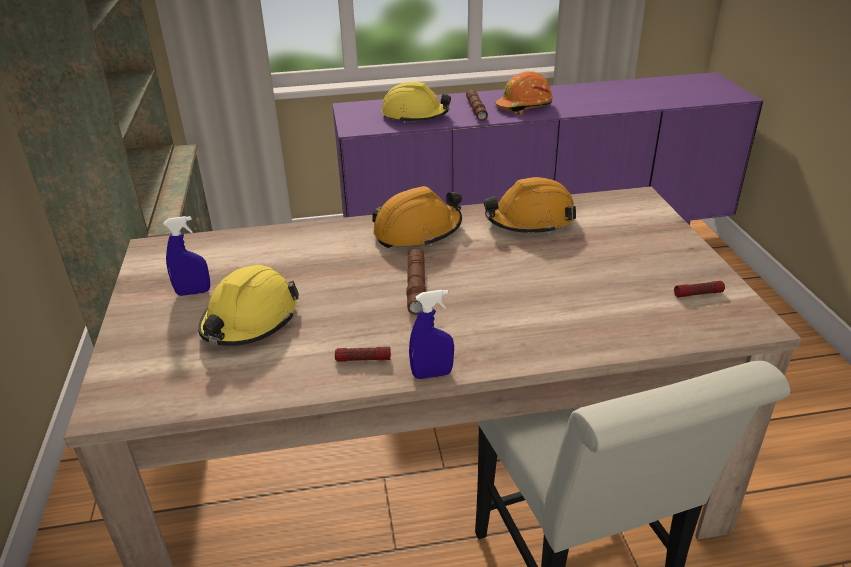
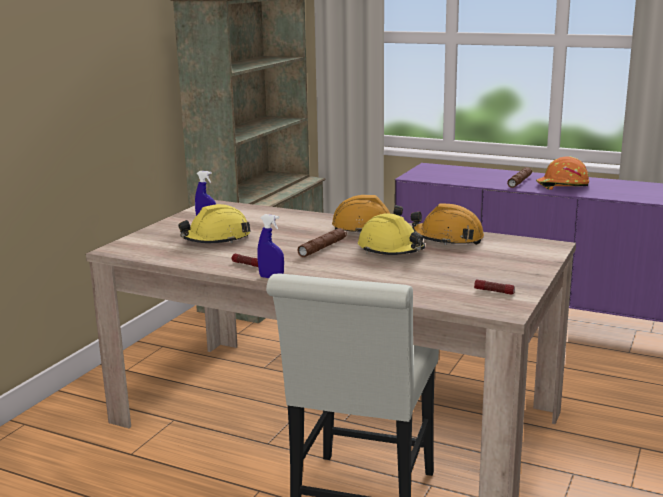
camera: 35 degrees right, 15 degrees down
yellow hard hat [381,82,451,123] -> yellow hard hat moved to [358,213,425,255]

